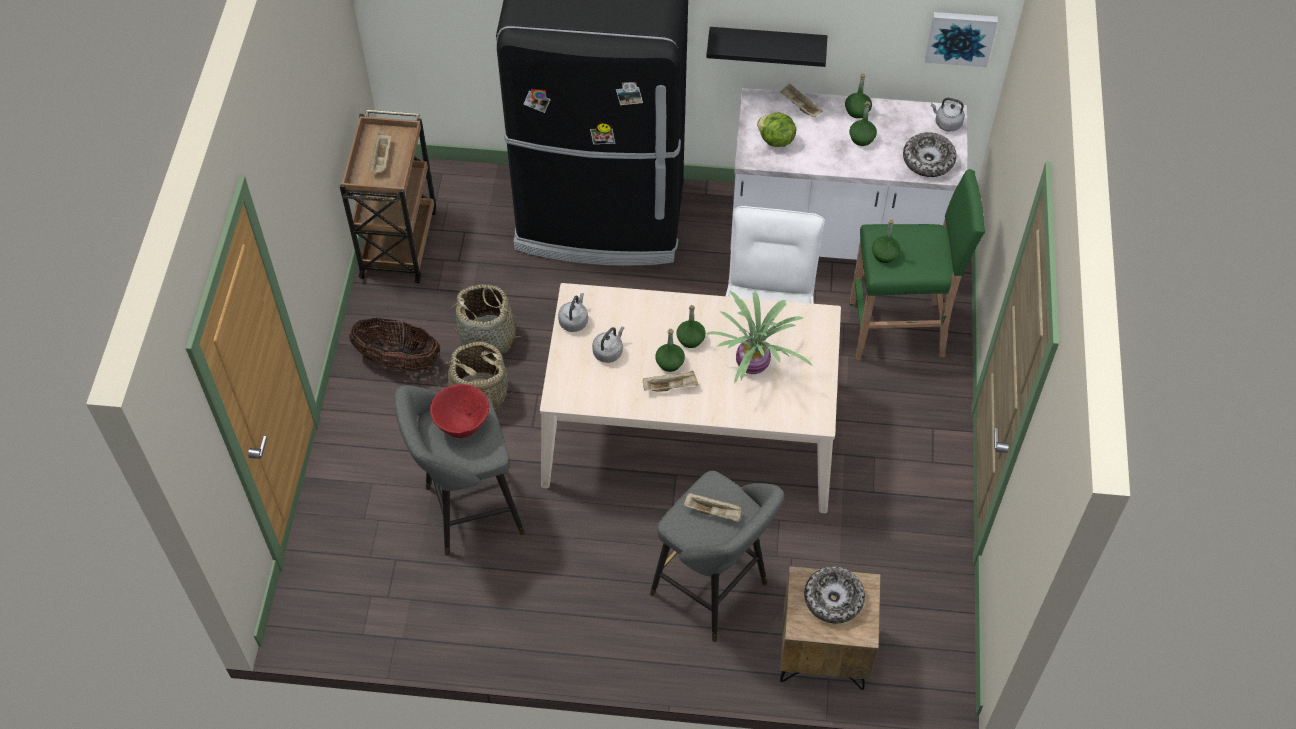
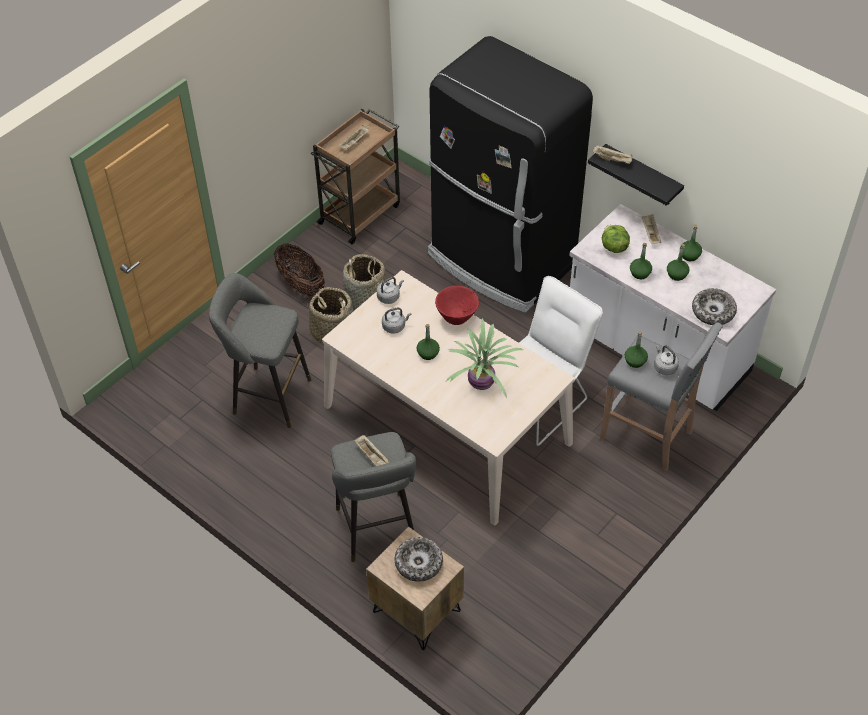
camera: 35 degrees right, 5 degrees down
red bowl [430,384,490,438] -> red bowl moved to [435,286,479,325]
beige tray [643,370,698,392] -> beige tray moved to [592,145,633,164]
green bottle [676,305,706,348] -> green bottle moved to [630,243,652,279]
green stool [849,169,985,360] -> grey stool [600,322,723,472]
picture [925,12,998,67] -> none
grey kettle [931,98,965,131] -> grey kettle moved to [654,345,679,375]

